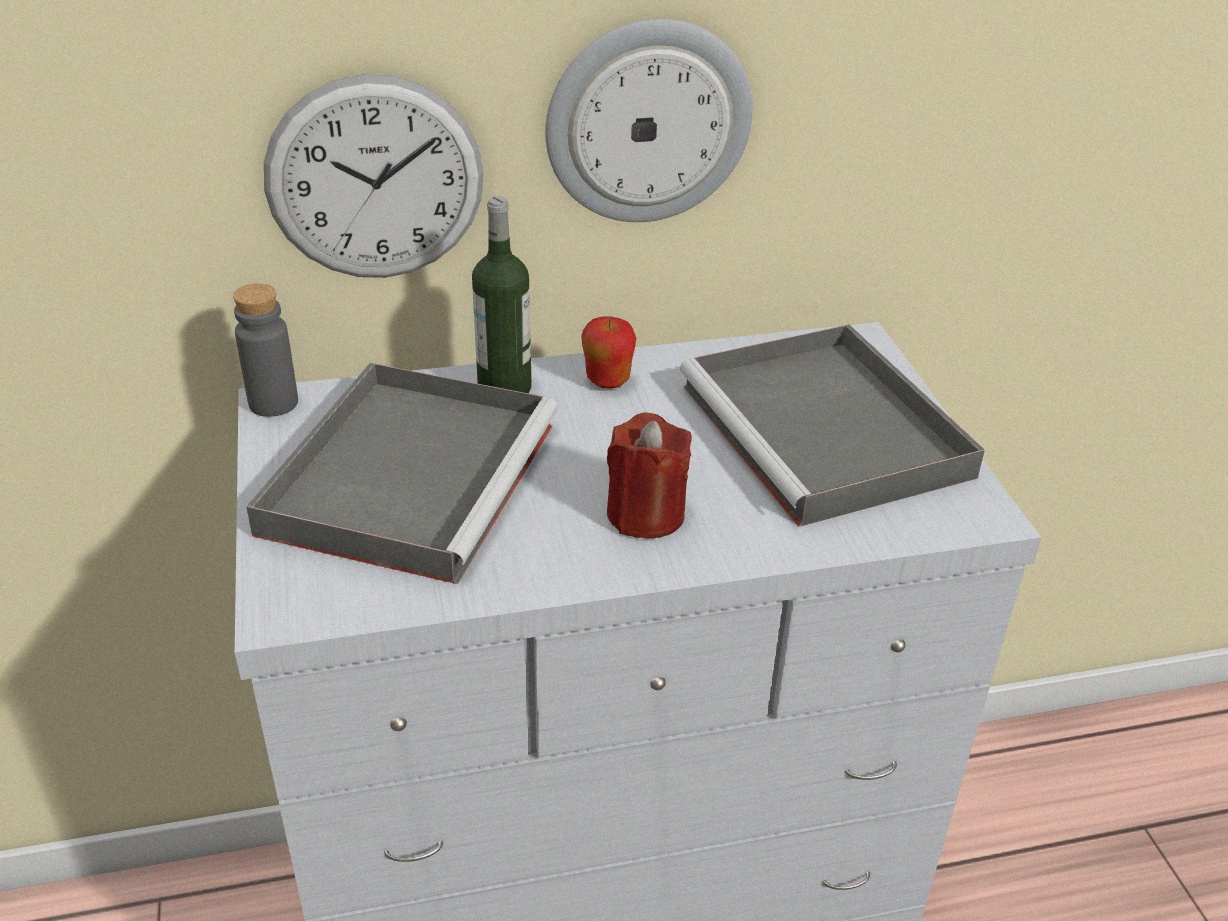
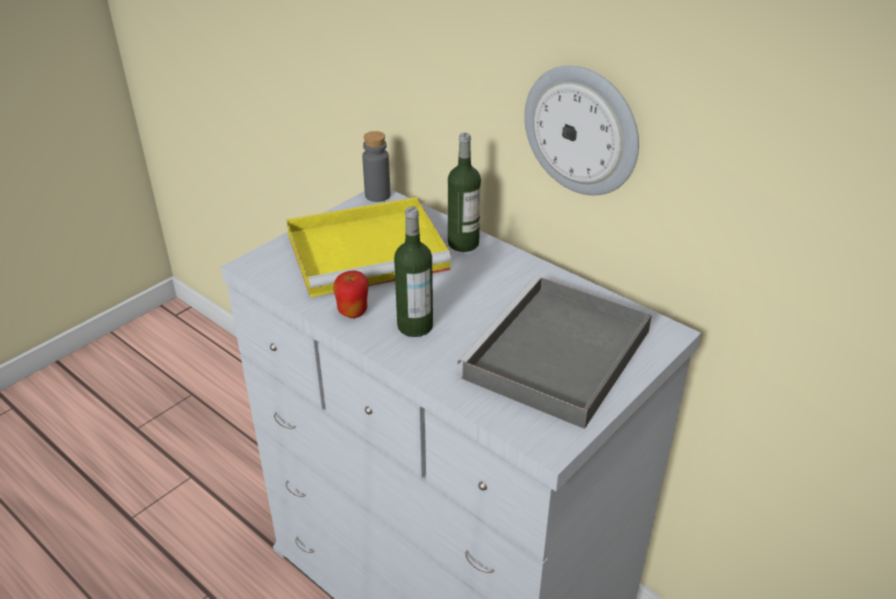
camera: 55 degrees right, 0 degrees up
grey tray [246,363,558,584] -> yellow tray [286,197,452,298]
wall clock [264,74,484,278] -> none
apple [581,316,636,389] -> apple moved to [333,270,369,318]
red candle [607,412,692,539] -> bottle [394,207,433,337]

